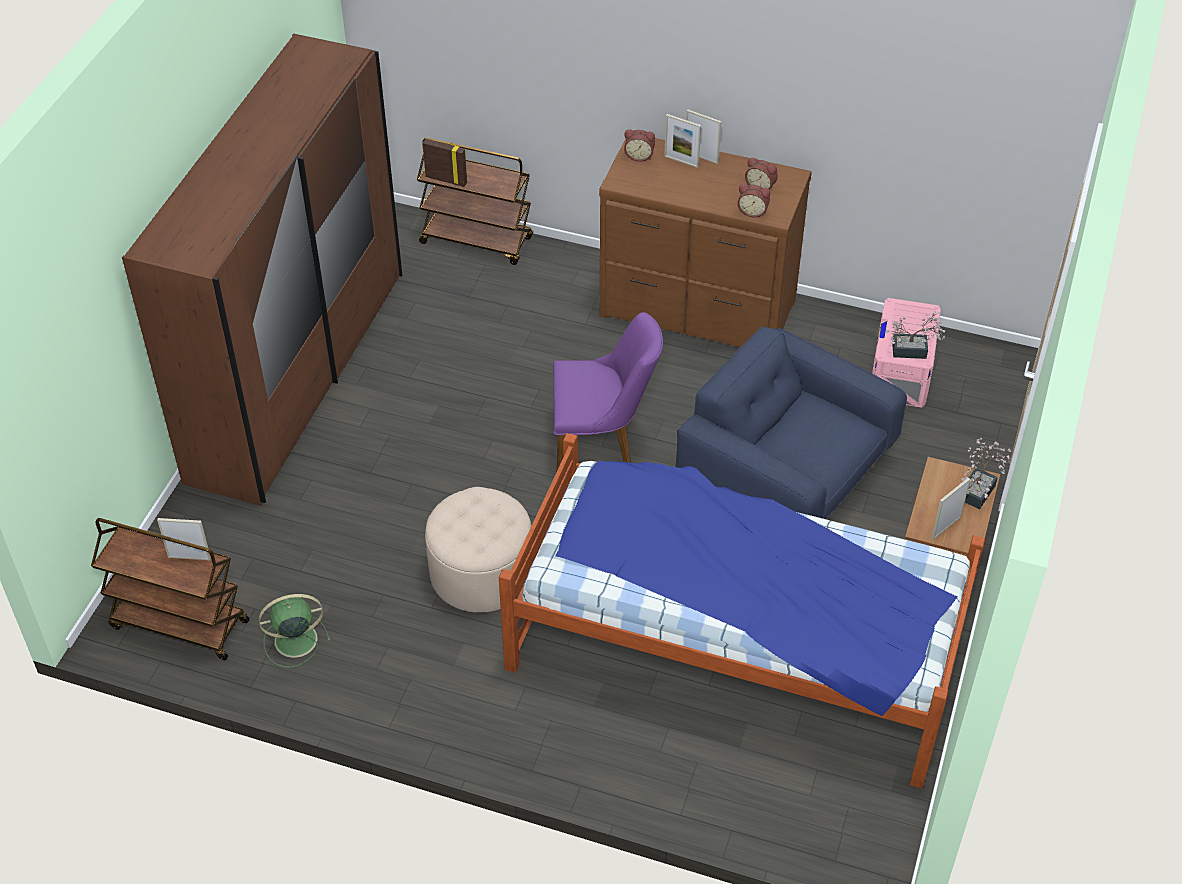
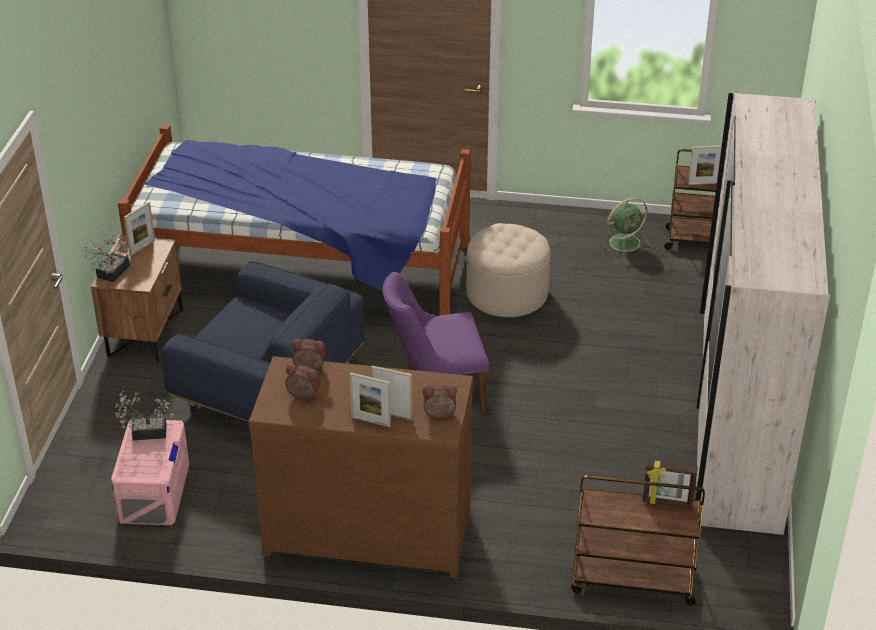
camera: 170 degrees right, 10 degrees down
brown wardrobe [122,33,403,506] -> white wardrobe [695,93,830,535]

